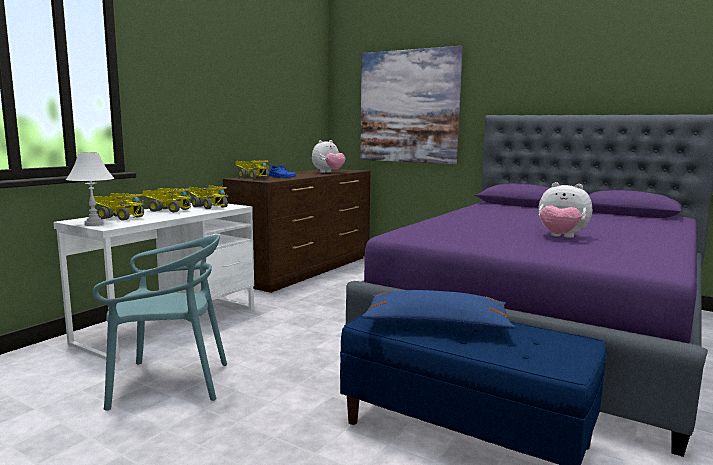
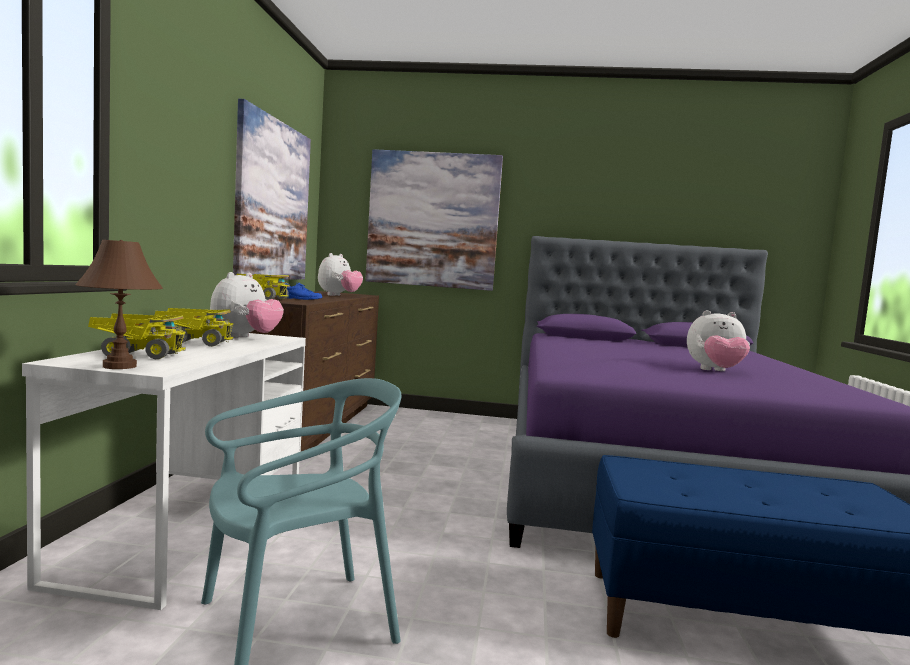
camera: 25 degrees left, 5 degrees down
white table lamp [66,152,114,226] -> brown table lamp [75,240,163,369]
toy truck [189,185,228,209] -> plush toy [210,272,284,339]
blue pillow [361,290,515,329] -> none
none -> picture [233,99,311,280]

